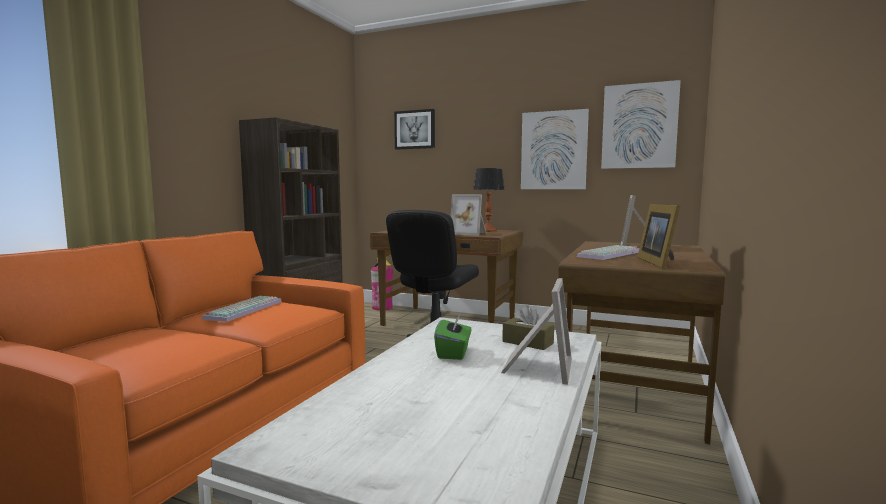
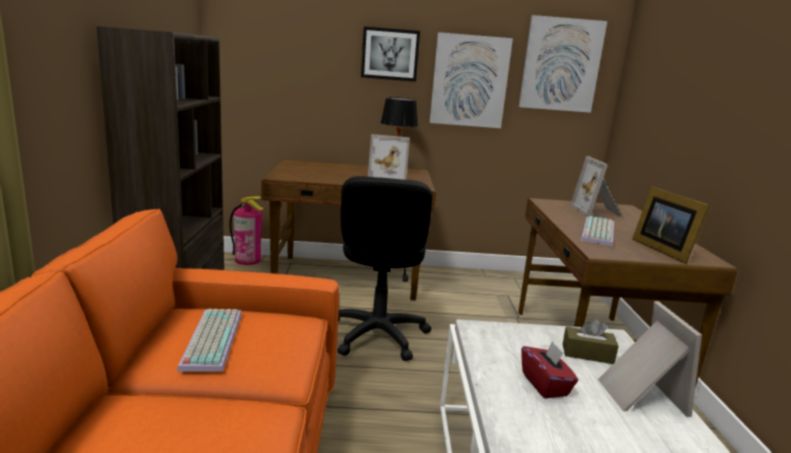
camera: 25 degrees left, 10 degrees up
picture [394,109,435,150] -> picture moved to [361,27,420,82]
green tissue box [434,313,472,360] -> red tissue box [522,341,578,398]

